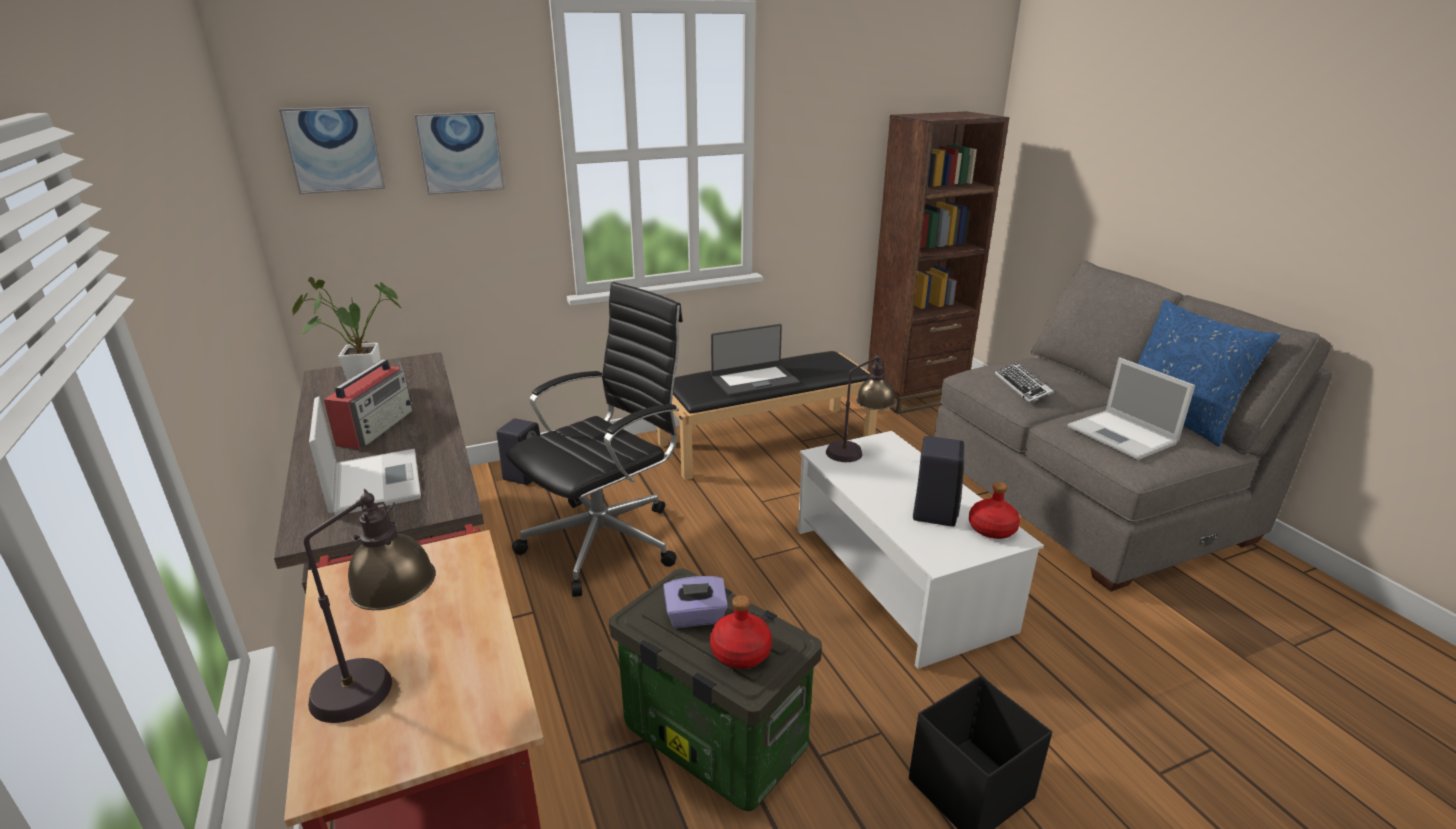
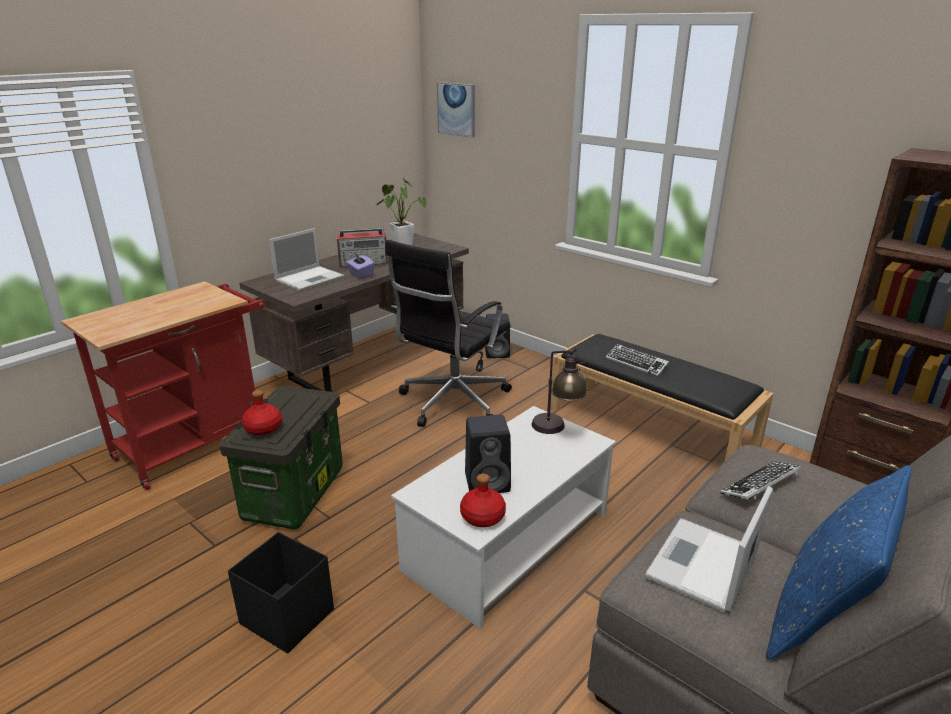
camera: 65 degrees right, 0 degrees up
table lamp [304,489,436,723] -> none
picture [414,111,504,195] -> none
black office chair [506,282,683,597] -> black office chair turned 105 degrees clockwise [385,240,512,427]
purple tissue box [663,576,728,628] -> purple tissue box moved to [346,253,374,279]
laptop [711,324,800,396] -> keyboard [606,344,669,377]

